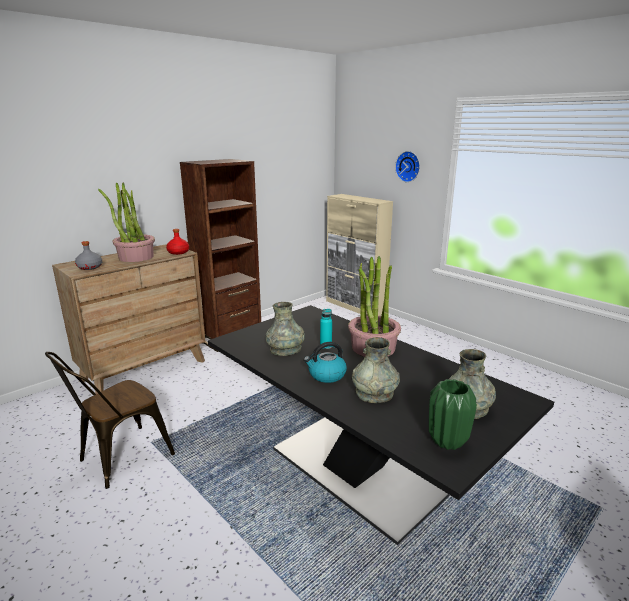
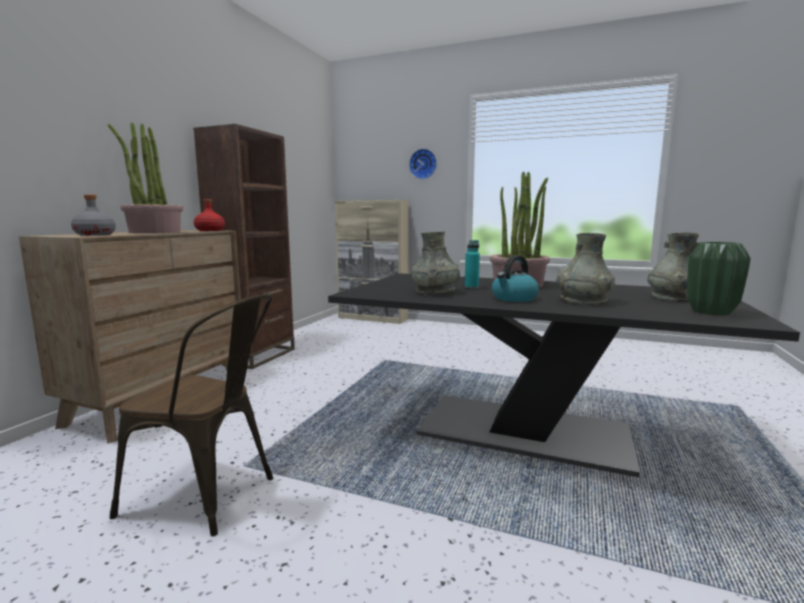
camera: 25 degrees left, 10 degrees down
brown chair [45,352,175,489] -> brown chair turned 90 degrees counterclockwise [110,294,273,536]

